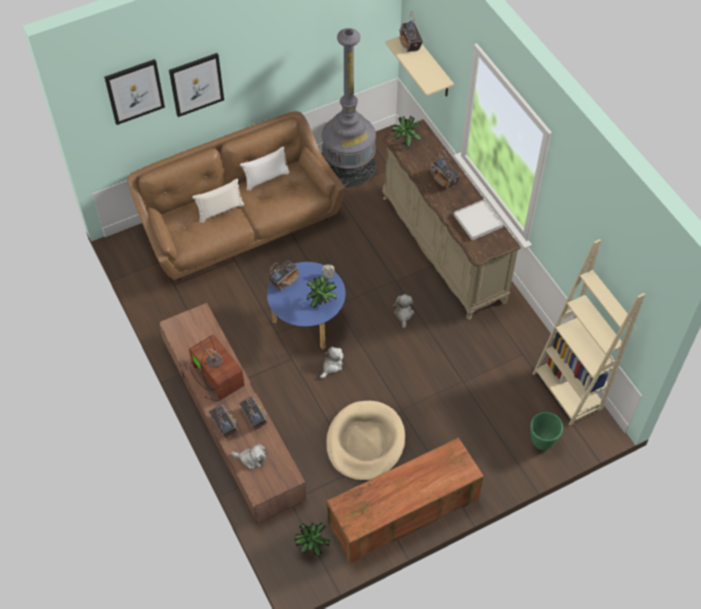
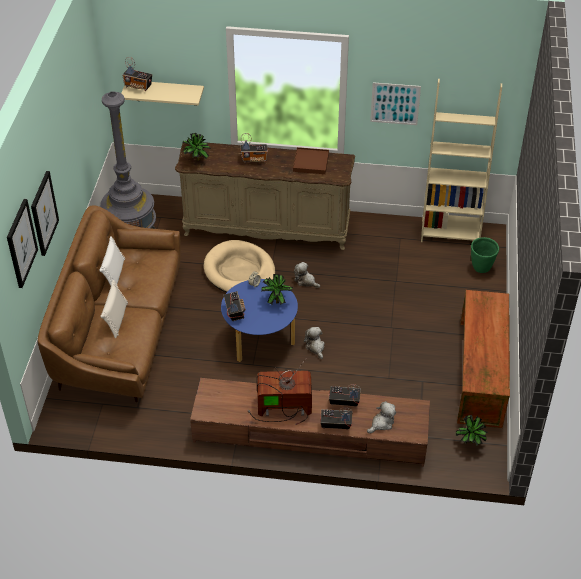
camera: 55 degrees left, 10 degrees down
beige dog bed [326,401,405,481] -> beige dog bed moved to [204,240,276,293]
white tray [454,199,504,240] -> brown tray [293,147,329,174]
none -> picture [370,82,421,125]

